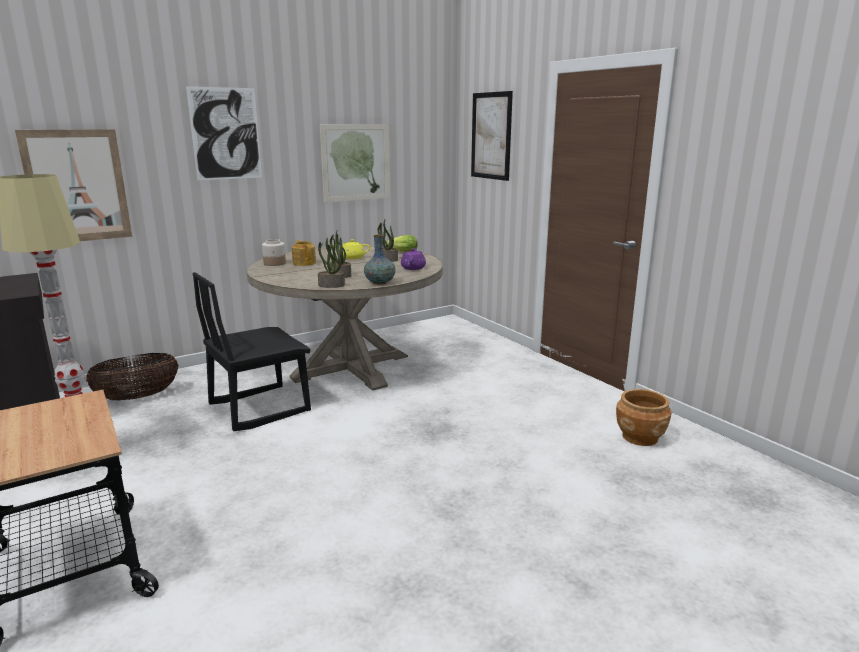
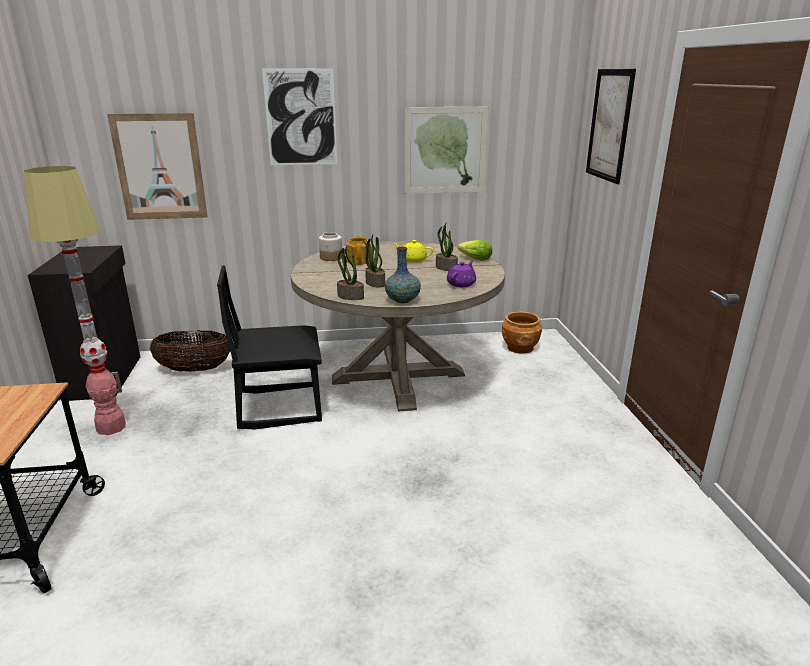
camera: 25 degrees right, 5 degrees up
brown planter [616,389,672,446] -> brown planter moved to [502,312,542,354]

